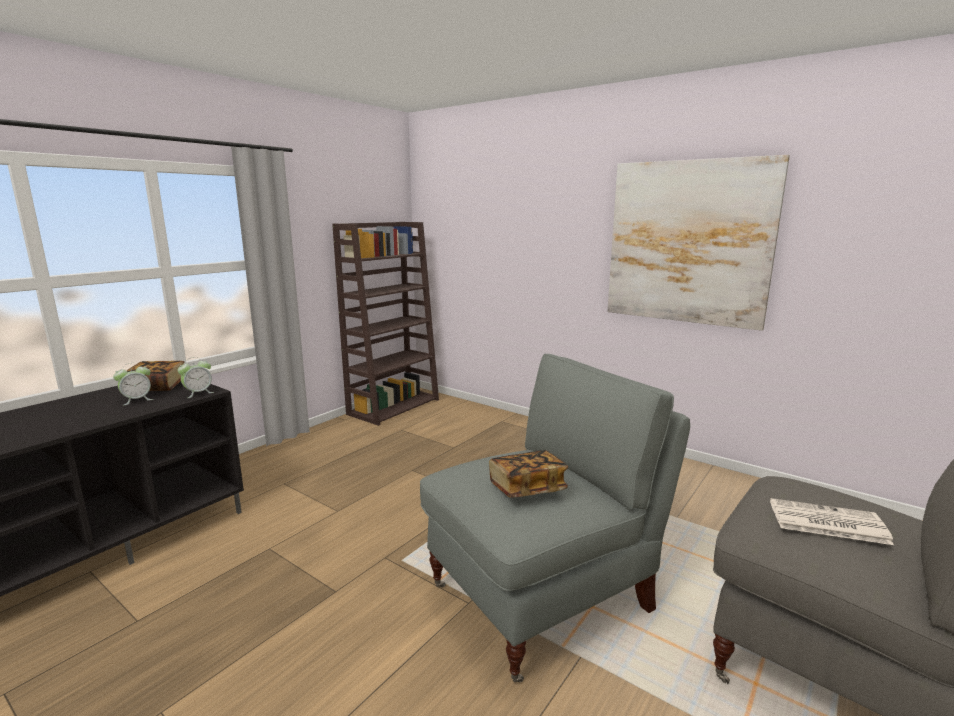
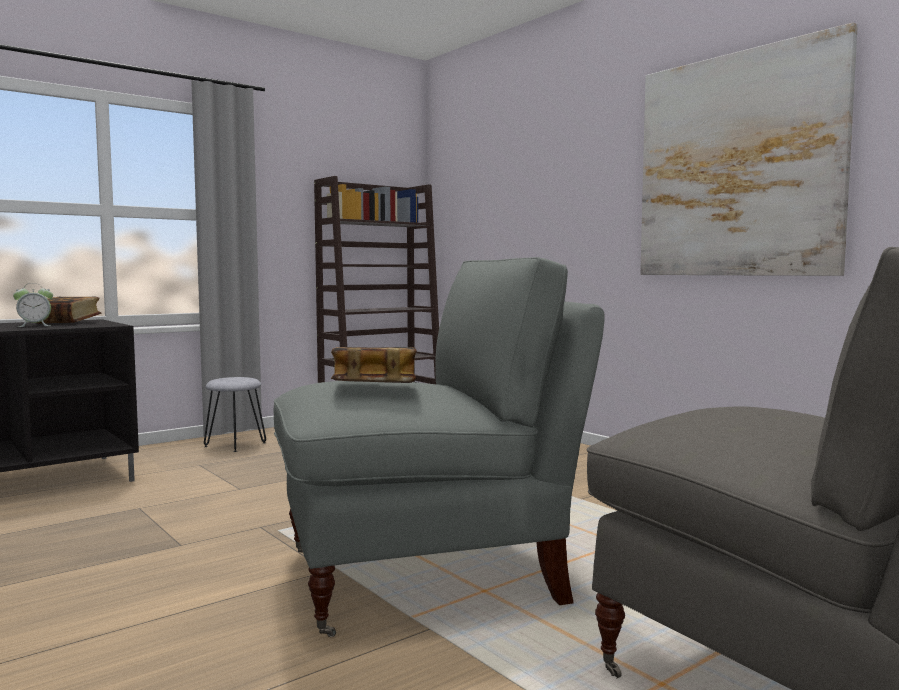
camera: 15 degrees right, 10 degrees down
alarm clock [177,357,214,398] -> none
newspaper [770,498,894,545] -> none
none -> grey stool [204,377,266,452]

